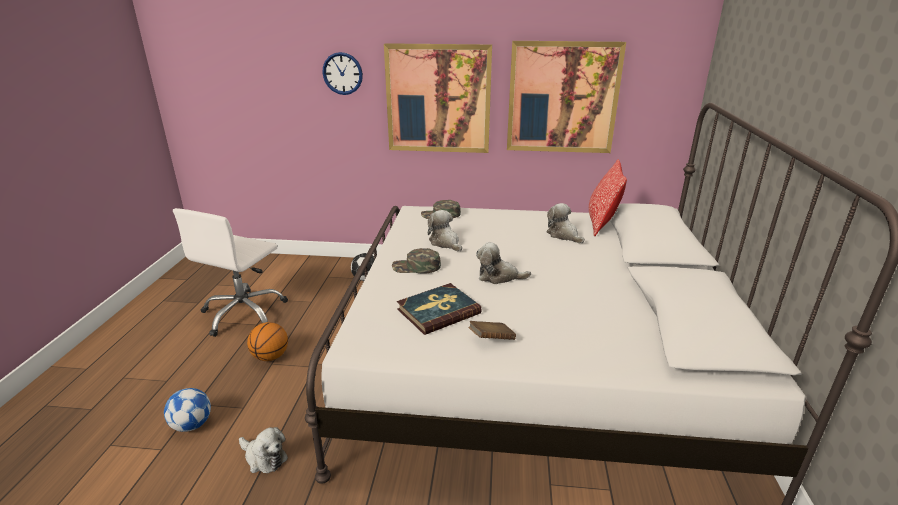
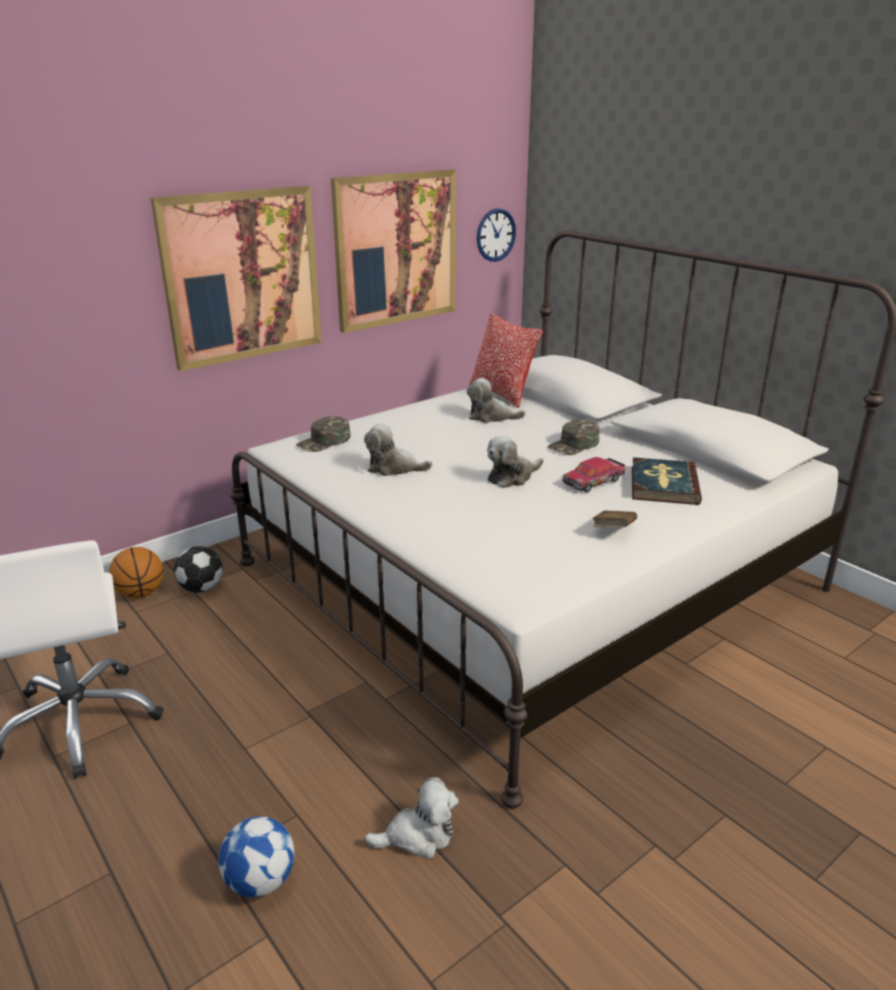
camera: 45 degrees left, 0 degrees up
basketball [247,322,288,361] -> basketball moved to [109,547,163,598]
wall clock [322,52,363,95] -> wall clock moved to [477,208,516,262]
green cap [392,248,441,274] -> green cap moved to [547,420,599,455]
book [397,283,482,335] -> book moved to [632,457,702,505]
none -> toy car [562,457,626,493]

